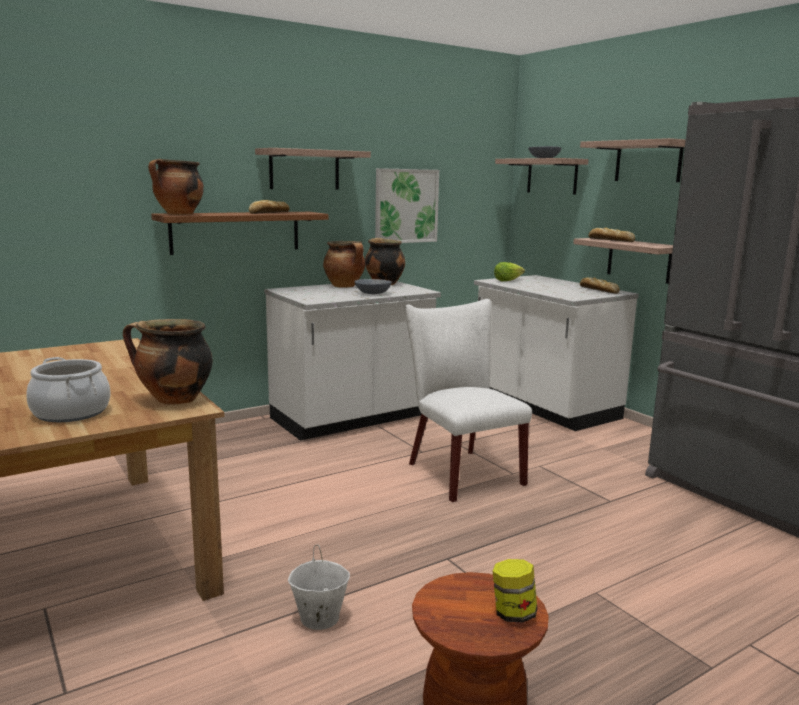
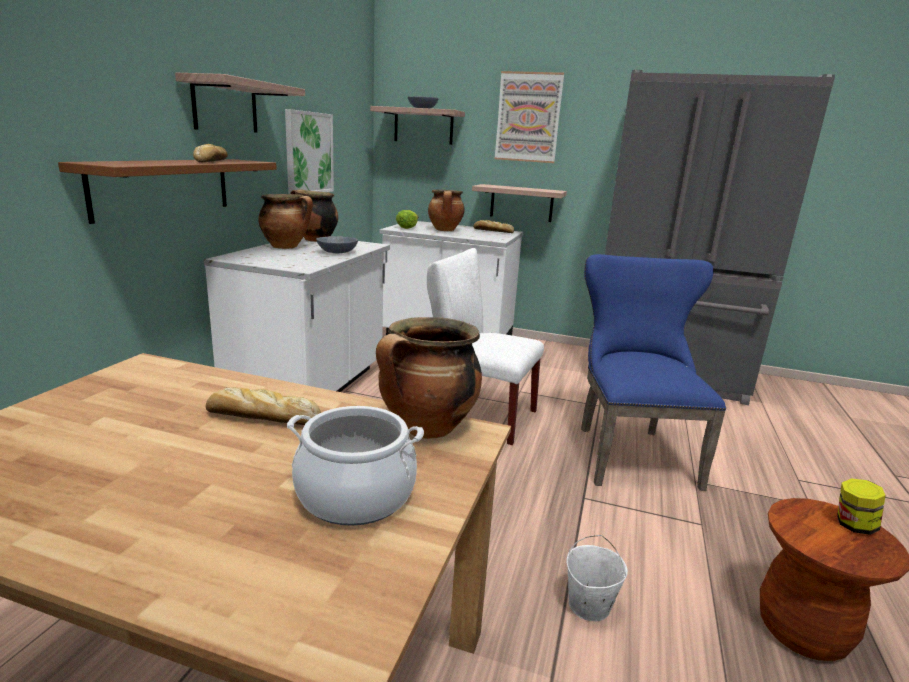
camera: 40 degrees left, 5 degrees up
cooking pot [148,159,204,215] -> cooking pot moved to [428,189,464,231]
shelf [580,138,686,182] -> picture [495,71,564,163]
bread [588,228,635,242] -> bread moved to [206,387,321,425]
none -> blue chair [581,254,726,491]

